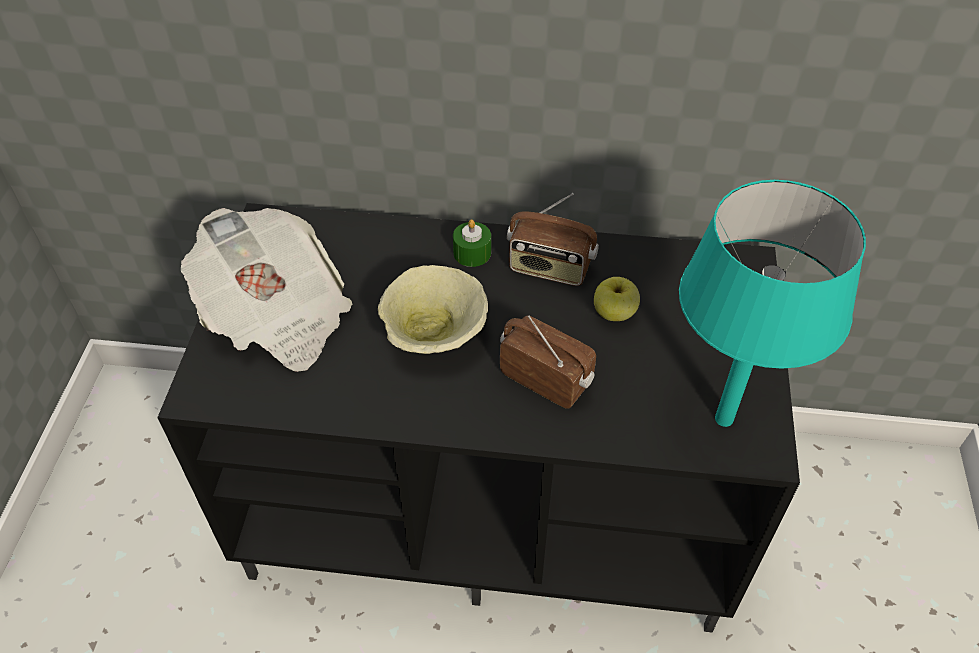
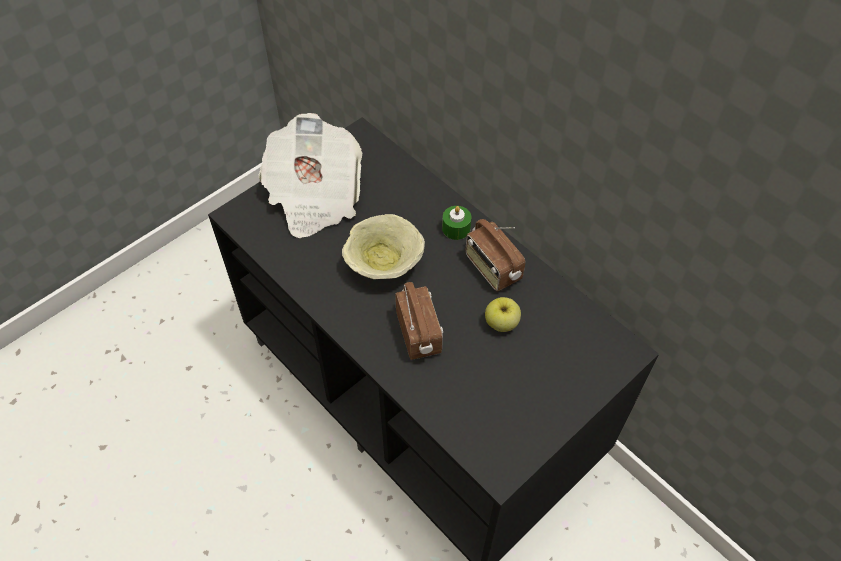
camera: 40 degrees right, 5 degrees up
turquoise table lamp [679,180,866,427] -> none

